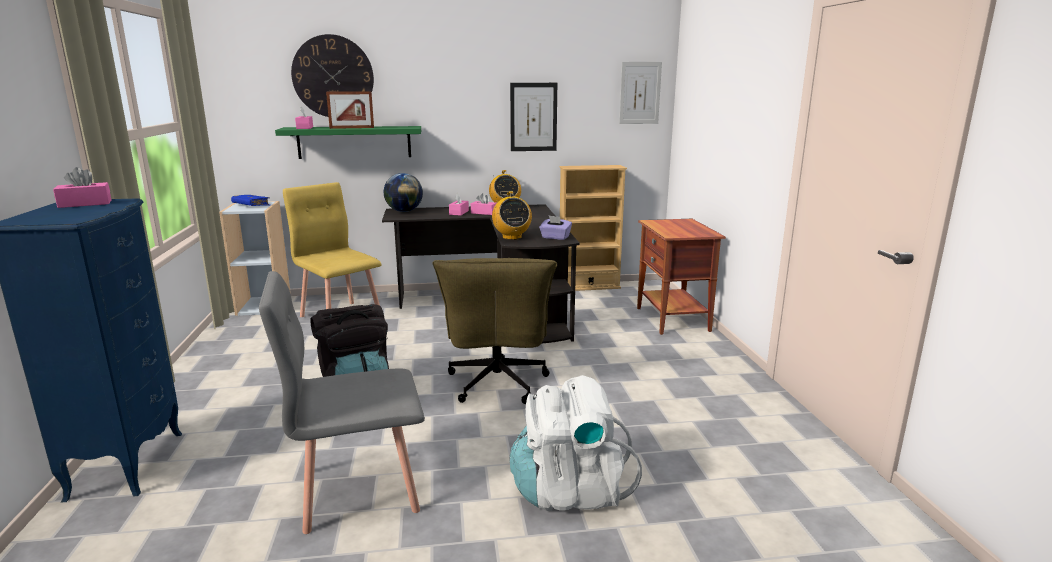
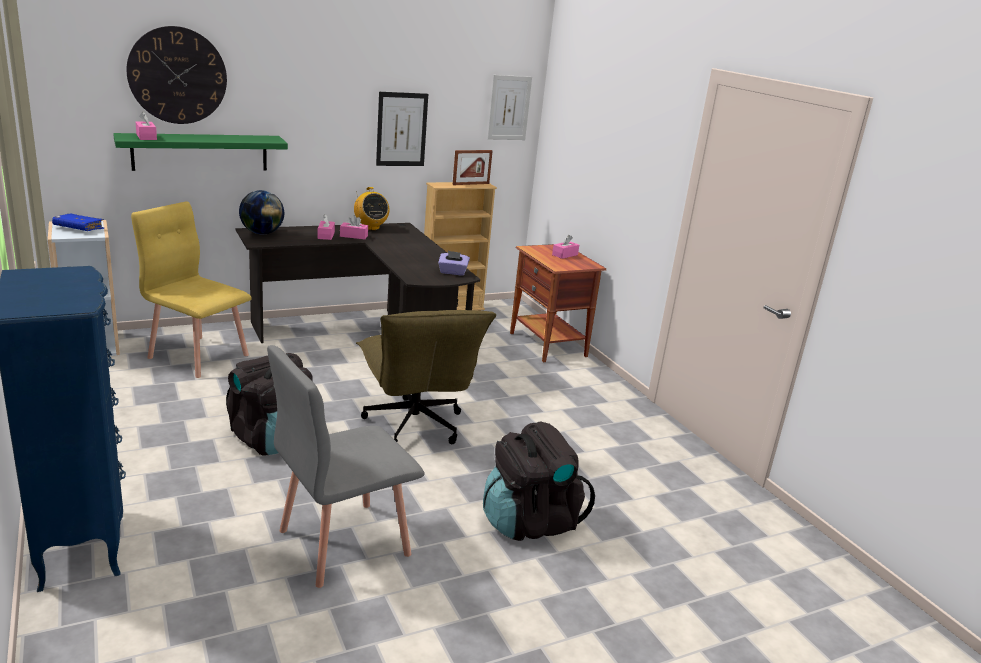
camera: 20 degrees left, 5 degrees up
pink tissue box [53,167,111,208] -> pink tissue box moved to [552,235,579,259]
picture frame [326,91,374,129] -> picture frame moved to [453,150,493,185]
radio [492,191,532,240] -> none
white backpack [510,375,642,511] -> black backpack [483,421,595,541]

